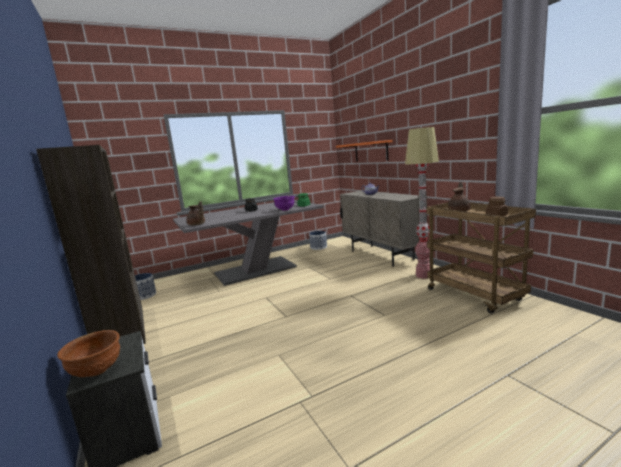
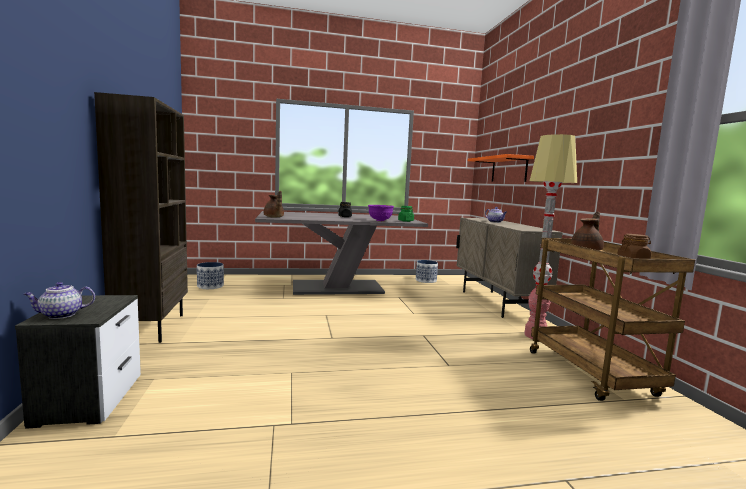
camera: 15 degrees right, 5 degrees down
brown bowl [57,330,120,377] -> teapot [24,282,95,319]

